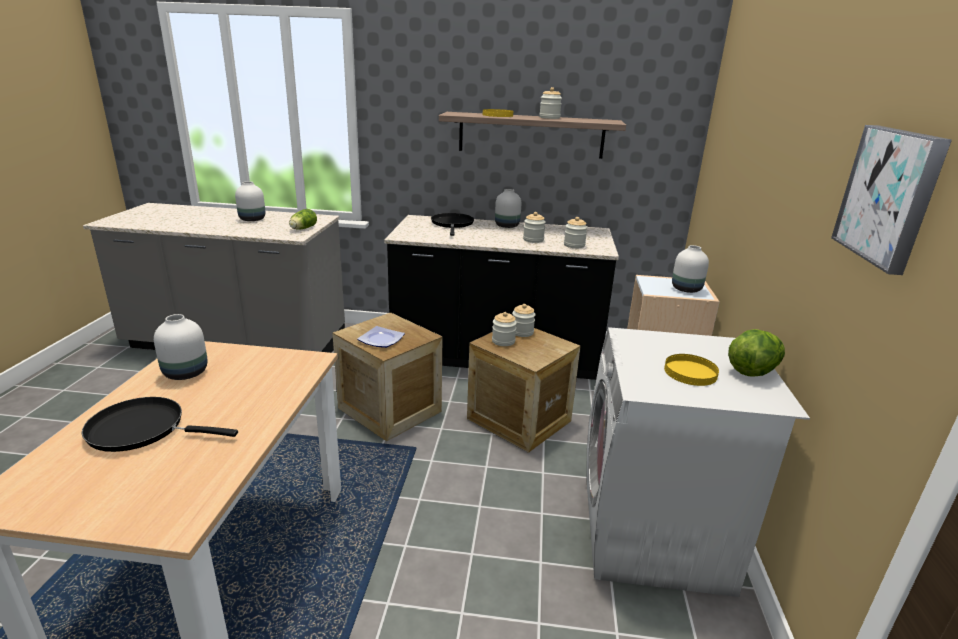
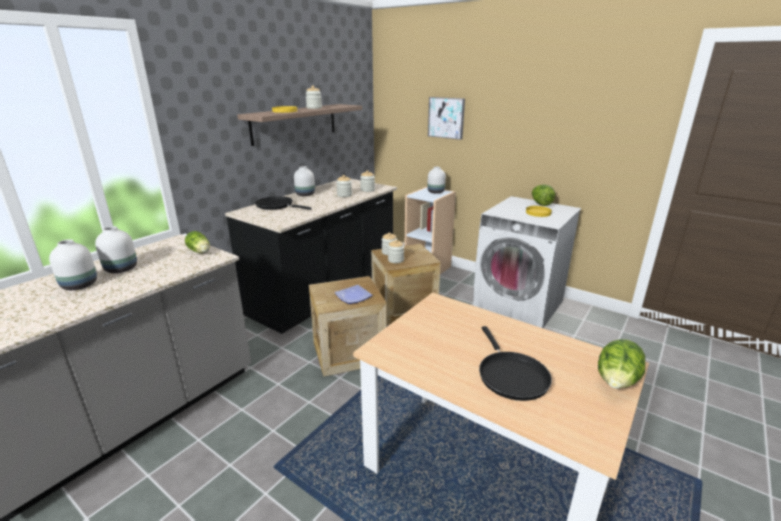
camera: 60 degrees left, 0 degrees up
black frying pan [82,397,238,452] -> black frying pan turned 45 degrees counterclockwise [479,326,552,401]
white vase [154,314,208,380] -> white vase moved to [49,239,97,290]
picture [831,125,952,275] -> picture moved to [428,97,465,140]
none -> lettuce [598,339,645,389]

